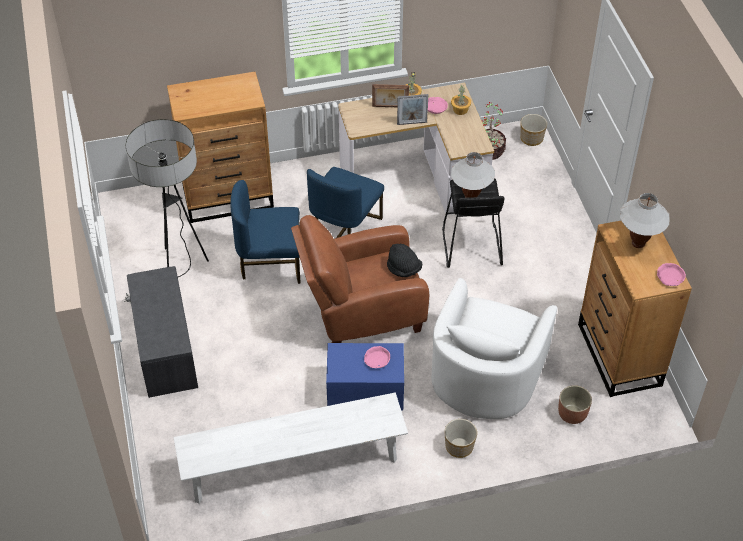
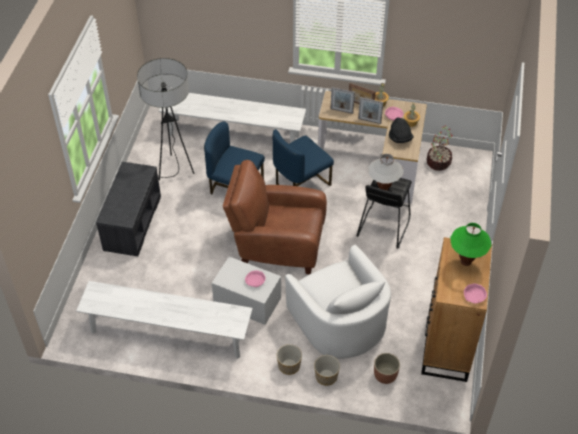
camera: 25 degrees right, 0 degrees up
brown dresser [167,72,274,223] -> white bench [159,90,306,143]
blue storage box [326,343,404,410] -> white storage box [212,257,281,325]
black hat [387,244,422,277] -> black hat moved to [389,118,414,143]
white armchair [431,278,557,419] -> white armchair turned 75 degrees counterclockwise [285,245,391,359]
planter [520,114,547,146] -> planter moved to [314,355,340,386]
white table lamp [620,193,670,248] -> green table lamp [450,223,492,266]
none -> picture frame [331,87,355,114]

